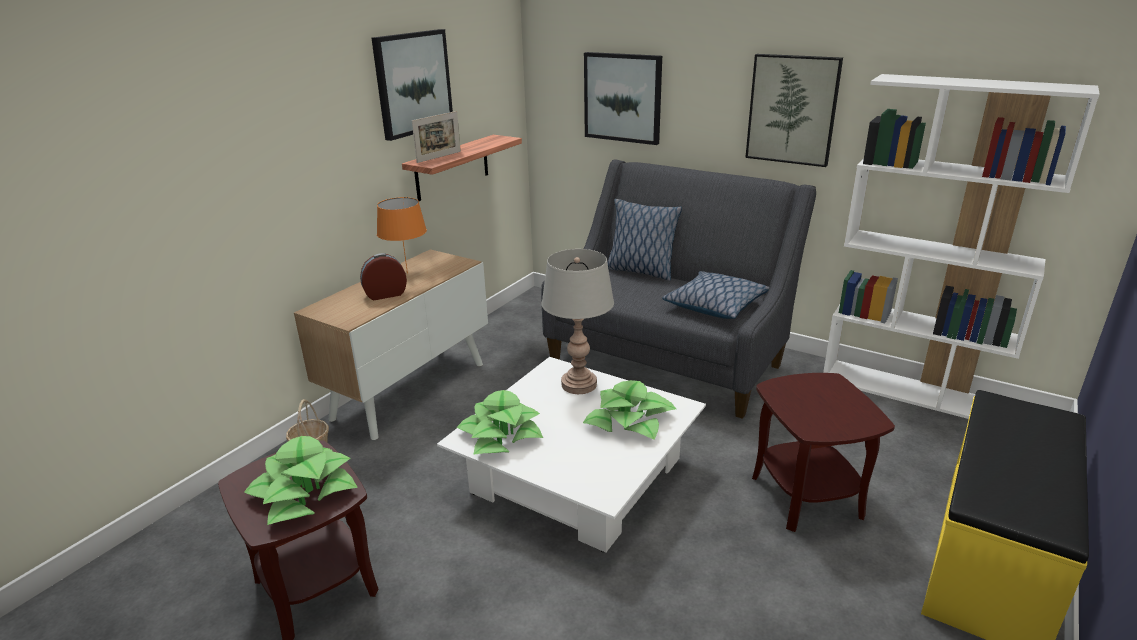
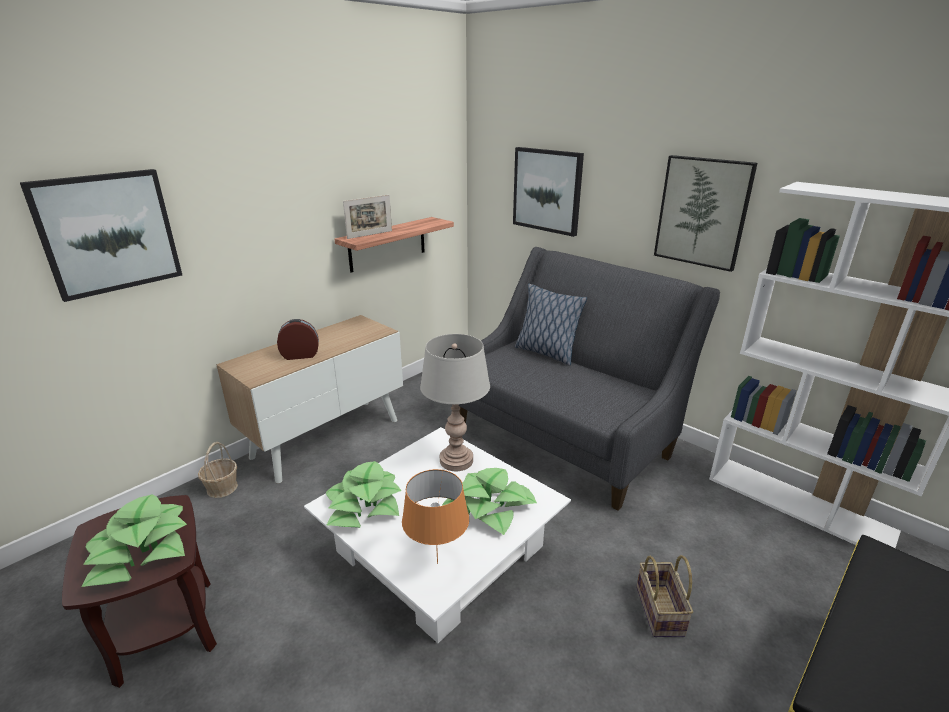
camera: 10 degrees right, 0 degrees up
picture [371,29,453,141] -> picture moved to [20,169,182,302]
orange table lamp [377,197,427,273] -> orange table lamp moved to [402,469,469,564]
pillow [662,271,770,319] -> none
brown side table [752,373,895,532] -> basket [636,555,693,637]

